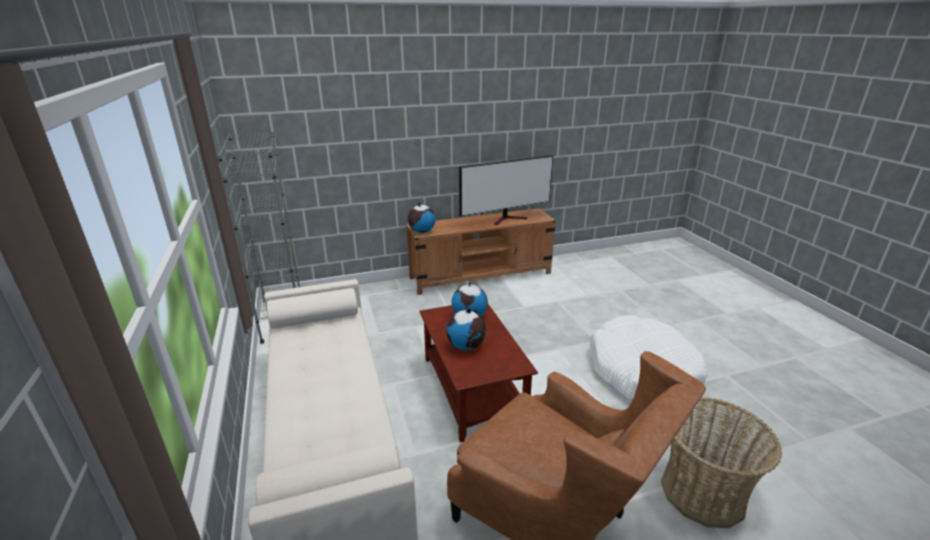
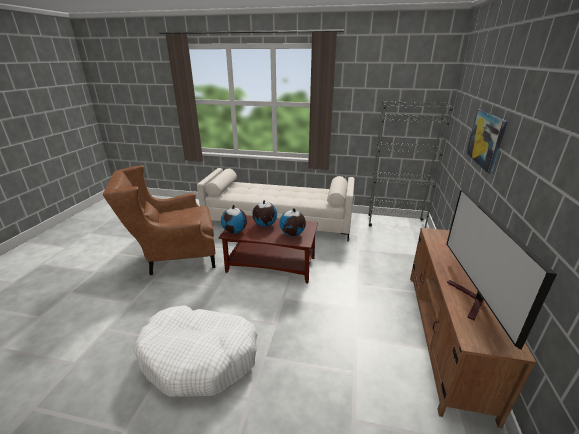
camera: 120 degrees right, 0 degrees up
globe [408,202,436,233] -> globe moved to [221,205,247,234]
basket [661,397,782,528] -> none
none -> picture [466,109,507,174]

